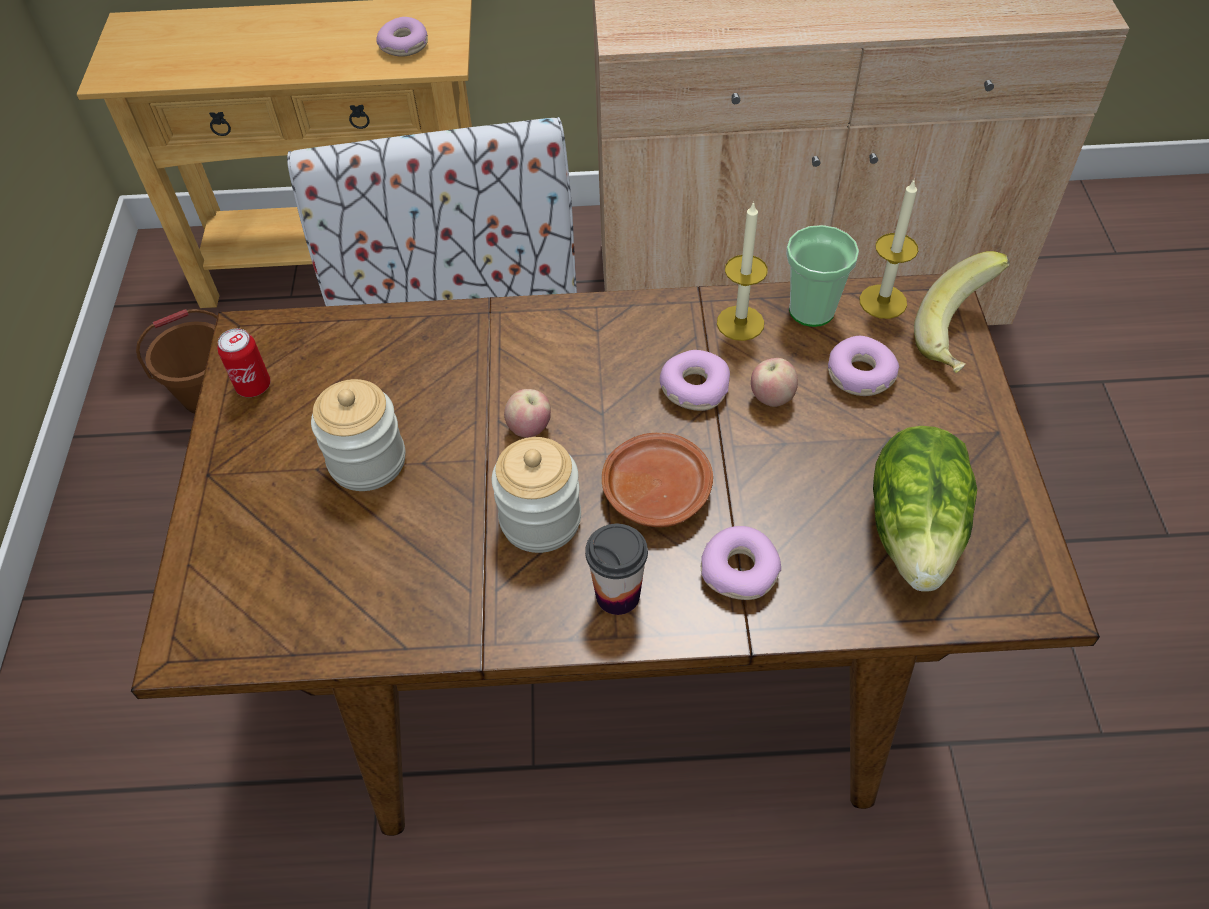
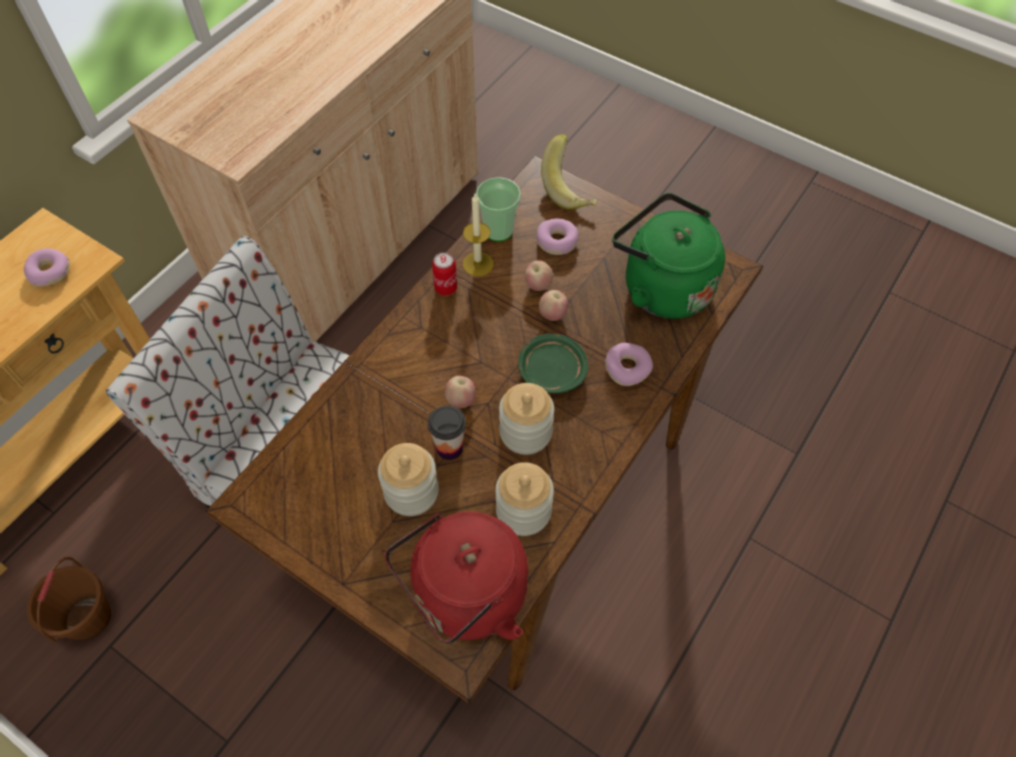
camera: 55 degrees left, 5 degrees up
can [217,328,270,397] -> can moved to [432,252,457,296]
cup [585,524,648,615] -> cup moved to [428,406,466,460]
brown plate [602,433,713,527] -> green plate [518,334,588,394]
donut [660,350,730,411] -> none
candle [859,180,918,319] -> none
lettuce [873,426,977,592] -> green kettle [612,193,725,319]
none -> red kettle [385,511,528,643]
none -> jar [495,462,554,536]
none -> apple [539,290,568,321]

